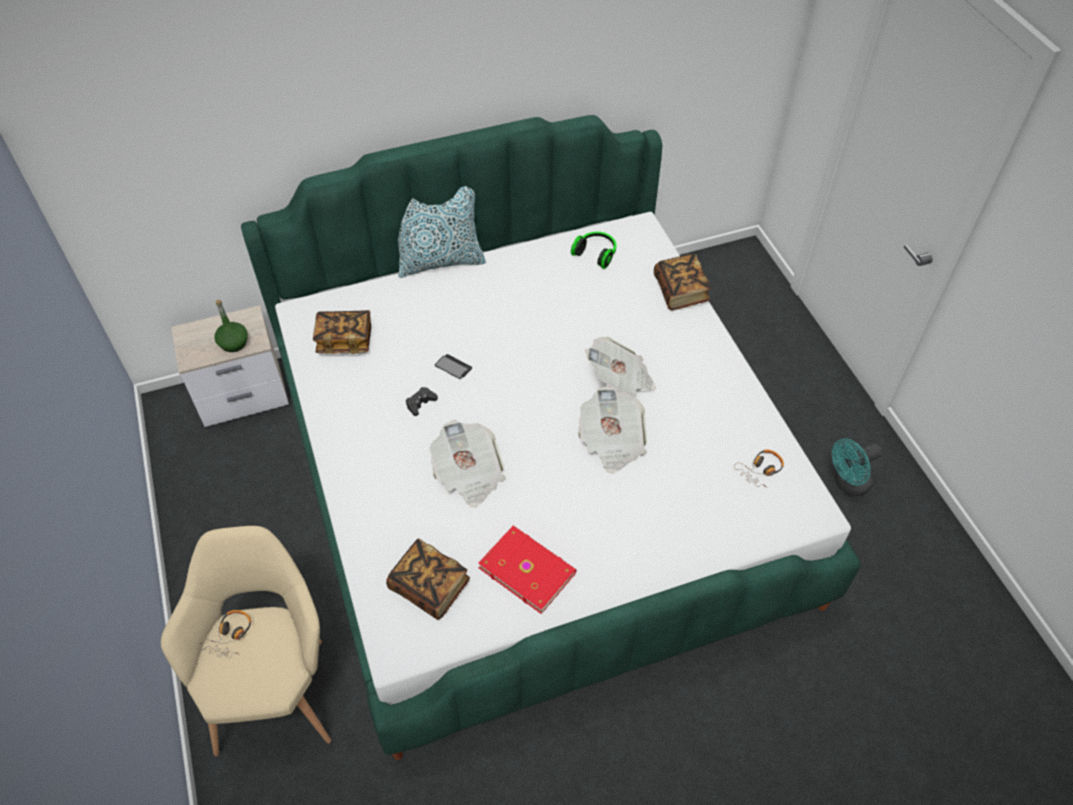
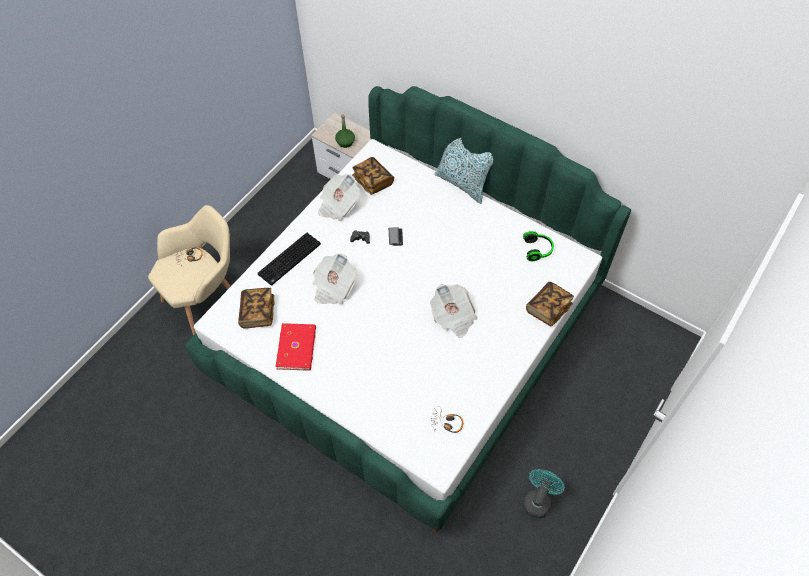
camera: 55 degrees right, 5 degrees up
newspaper [578,386,647,474] -> newspaper moved to [318,174,361,221]
turquoise fan [832,438,882,496] -> turquoise fan turned 90 degrees clockwise [523,469,565,518]
none -> keyboard [258,233,321,286]

